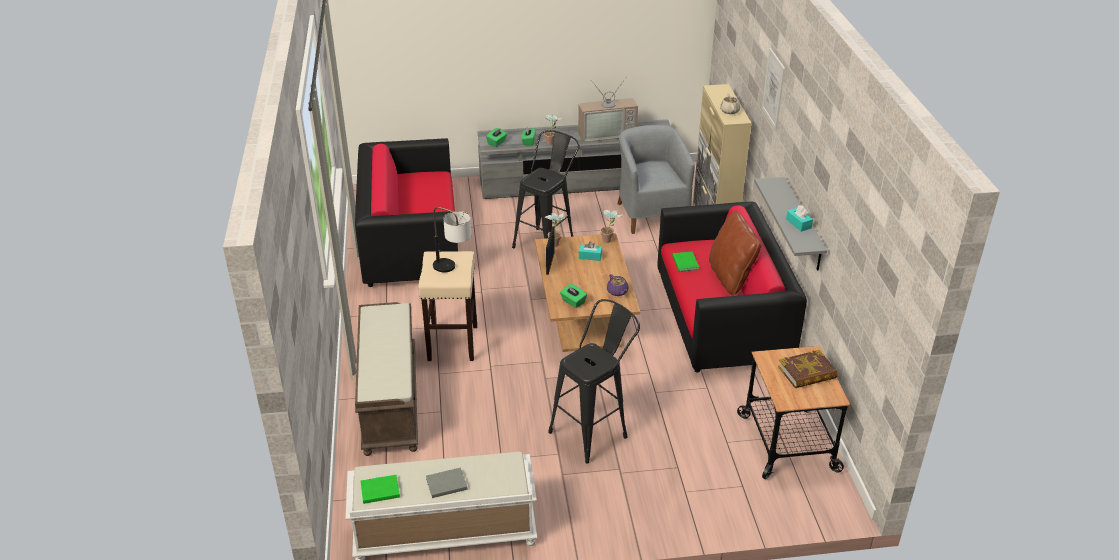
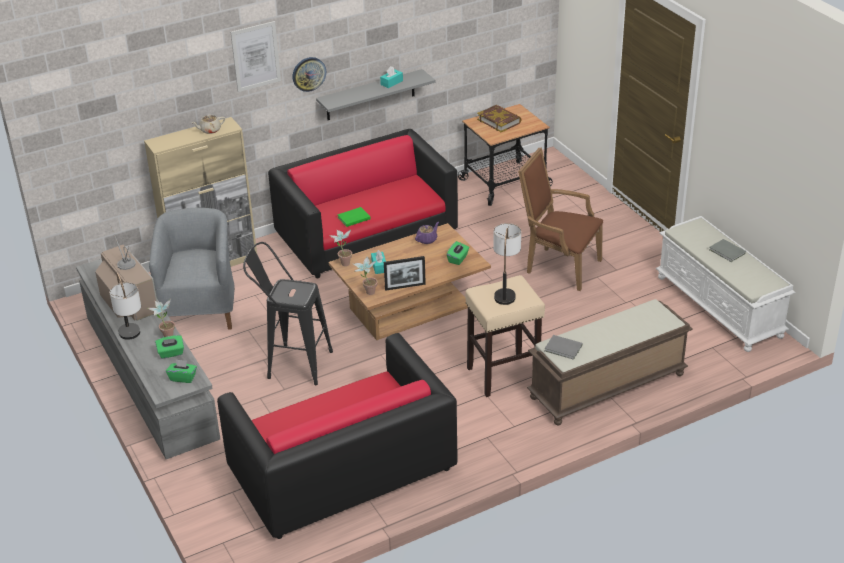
camera: 110 degrees left, 0 degrees up
green book [361,475,400,504] -> none
black stool [548,299,640,463] -> brown armchair [518,147,603,291]
grey armchair [618,125,695,234] -> grey armchair turned 120 degrees clockwise [149,208,235,330]
brown pillow [709,210,761,296] -> none
none -> table lamp [110,272,141,340]
none -> wall clock [293,57,326,92]
none -> grey book [545,335,582,360]

